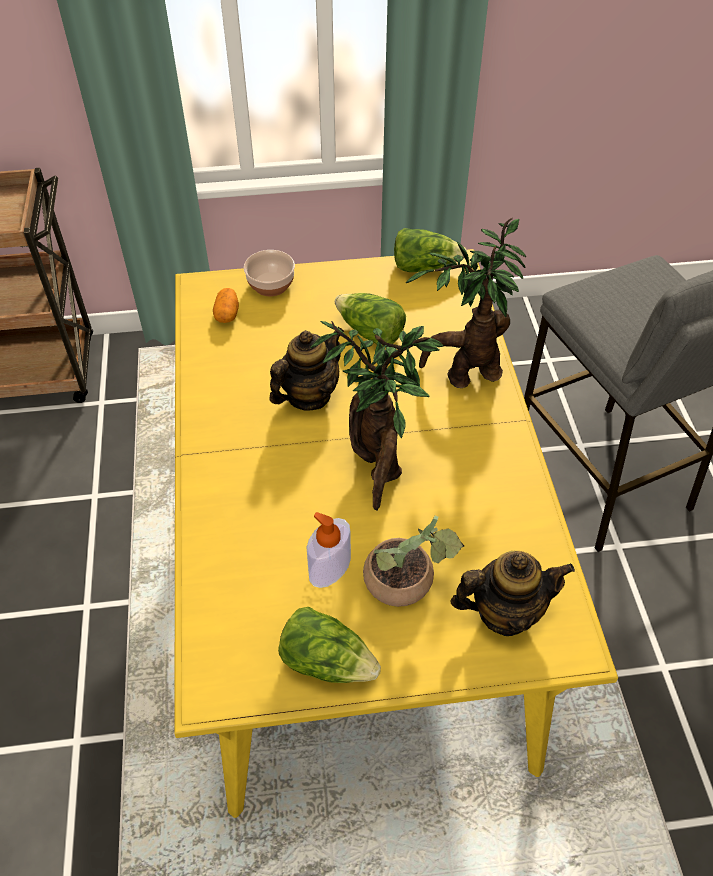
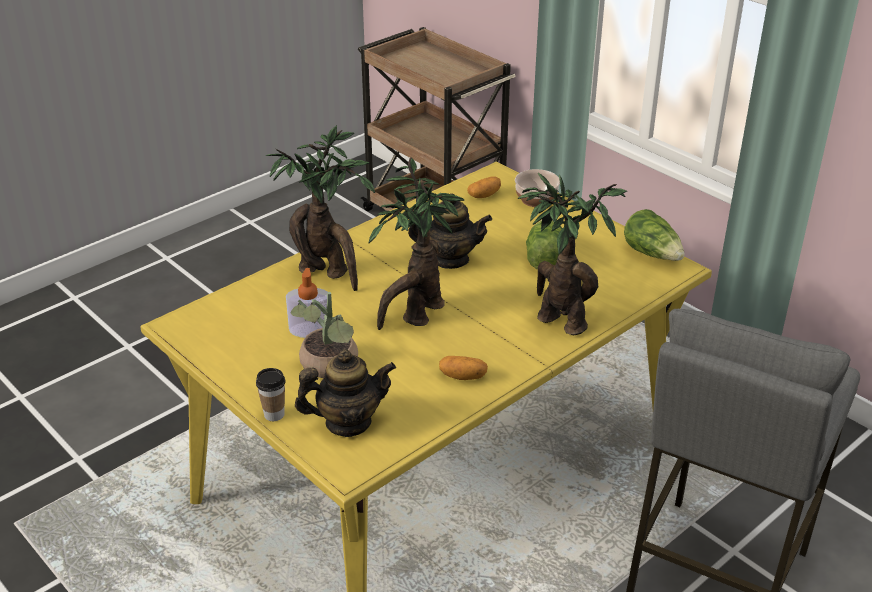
camera: 55 degrees right, 15 degrees down
lettuce [278,607,381,683] -> none
teapot [451,551,575,636] -> teapot turned 60 degrees counterclockwise [295,349,396,437]
none -> cup [256,368,286,421]
none -> potted plant [266,125,375,291]
none -> potato [439,356,488,380]

